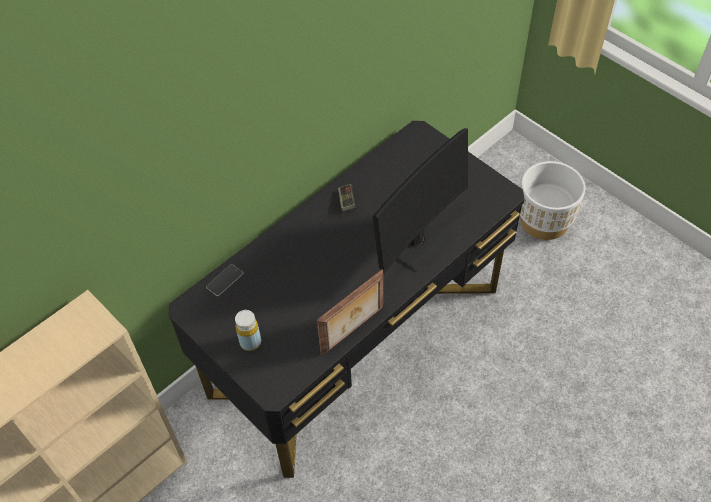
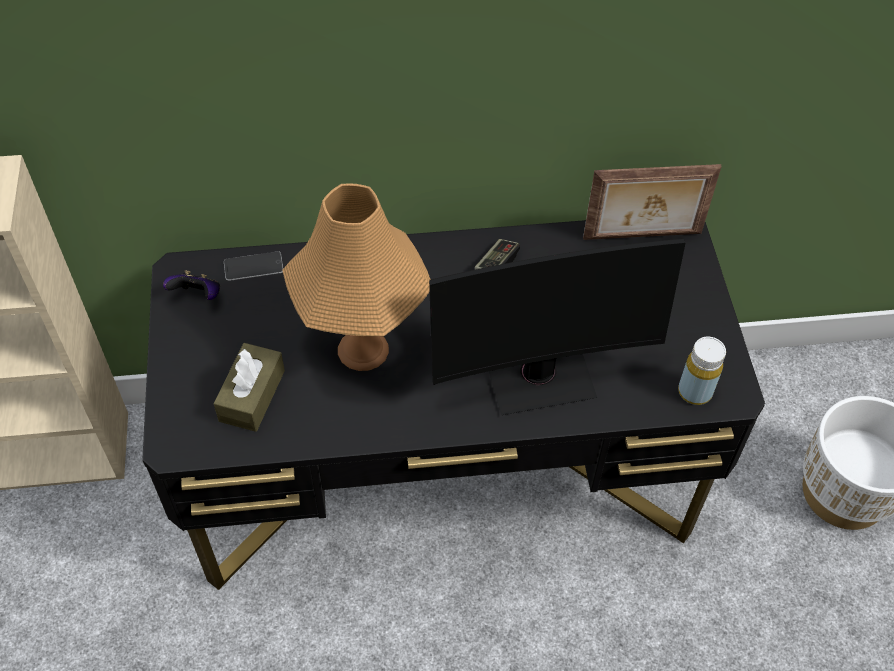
camera: 35 degrees right, 0 degrees up
yellow bottle [235,310,261,351] -> yellow bottle moved to [678,337,726,405]
picture frame [317,270,383,356] -> picture frame moved to [583,164,722,240]
none -> game controller [163,270,220,300]
none -> brown tissue box [213,343,285,432]
none -> orange table lamp [282,183,431,371]

